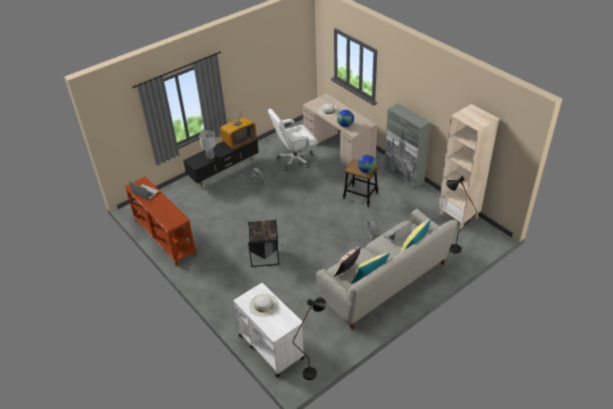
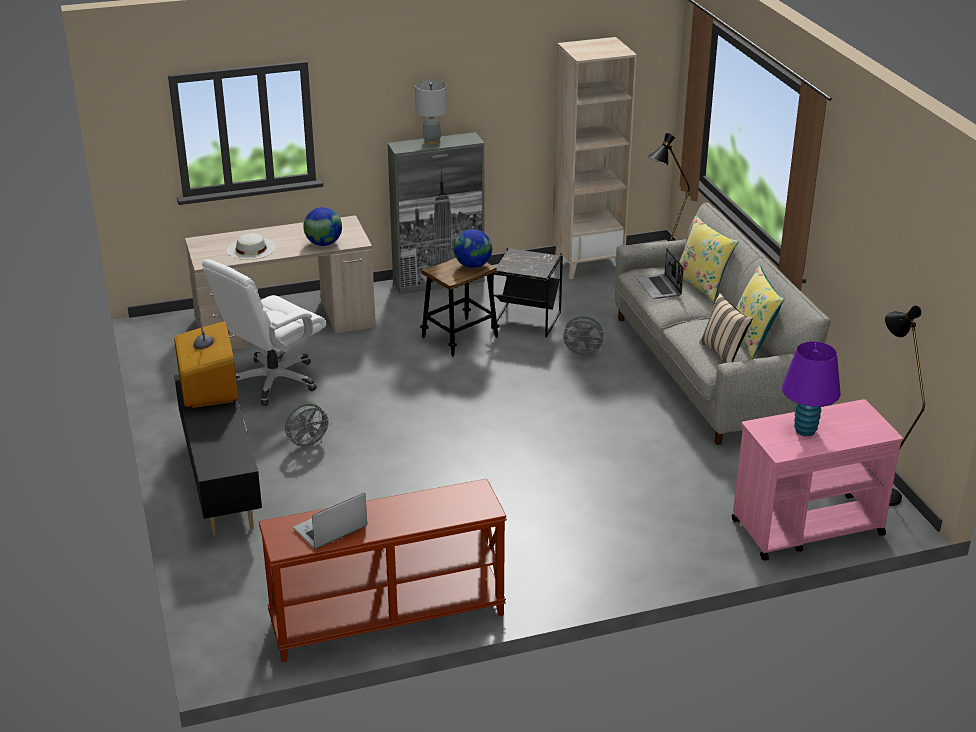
camera: 70 degrees left, 10 degrees down
grey table lamp [199,130,216,159] -> grey table lamp moved to [415,80,447,145]
white cart [233,283,304,377] -> pink cart [732,399,903,561]
black side table [248,219,279,267] -> black side table moved to [491,247,563,337]
white hat [249,294,278,317] -> purple table lamp [782,341,841,436]
white office chair [268,109,318,171] -> white office chair turned 45 degrees clockwise [202,259,326,406]

